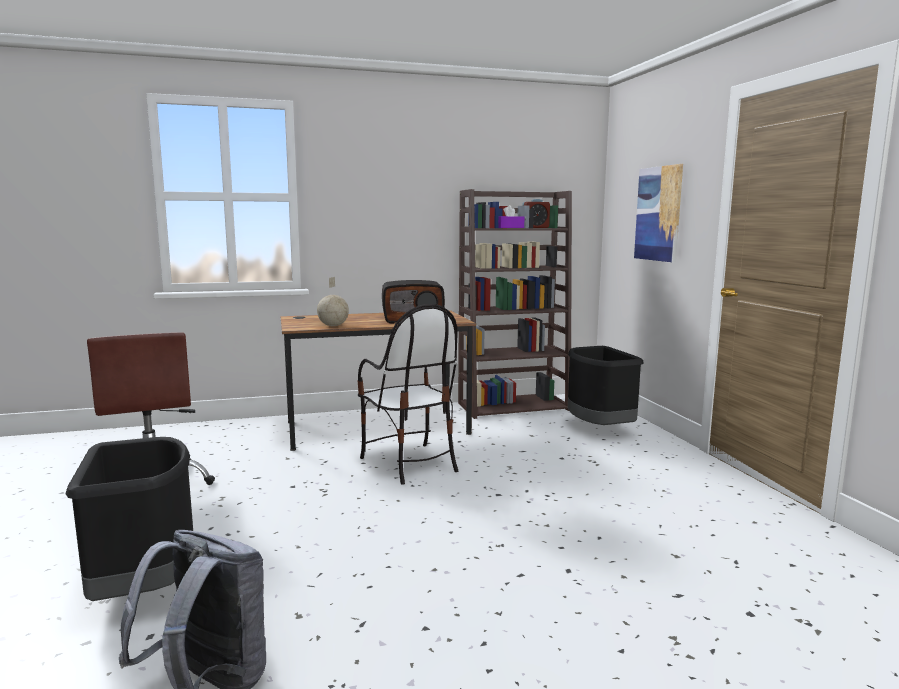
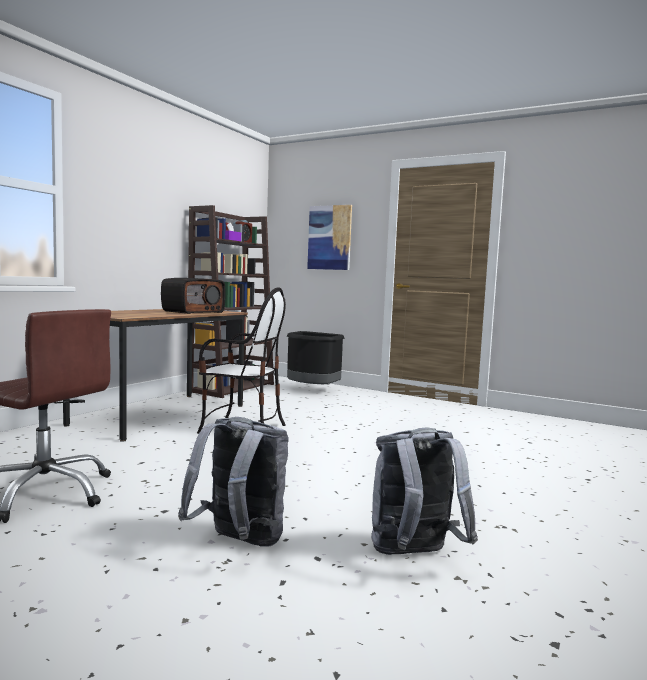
camera: 45 degrees left, 5 degrees down
black trash can [65,437,193,601] -> grey backpack [178,417,289,547]
globe [317,277,349,326] -> none

